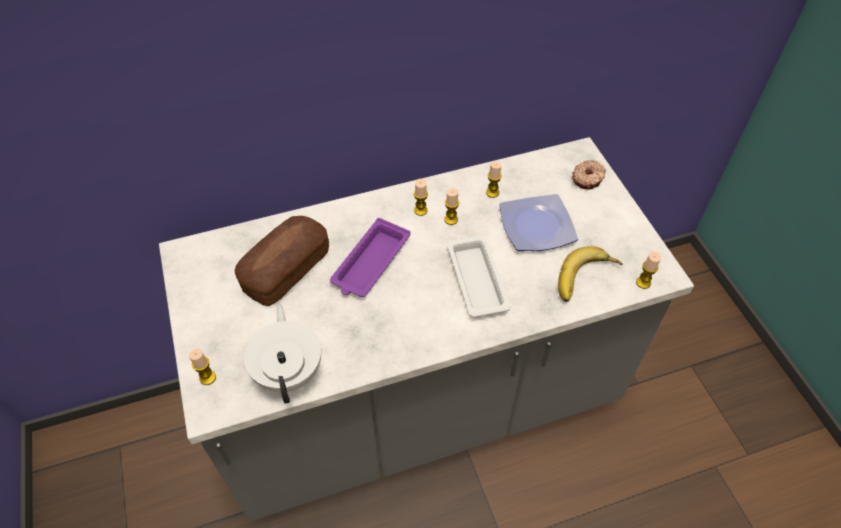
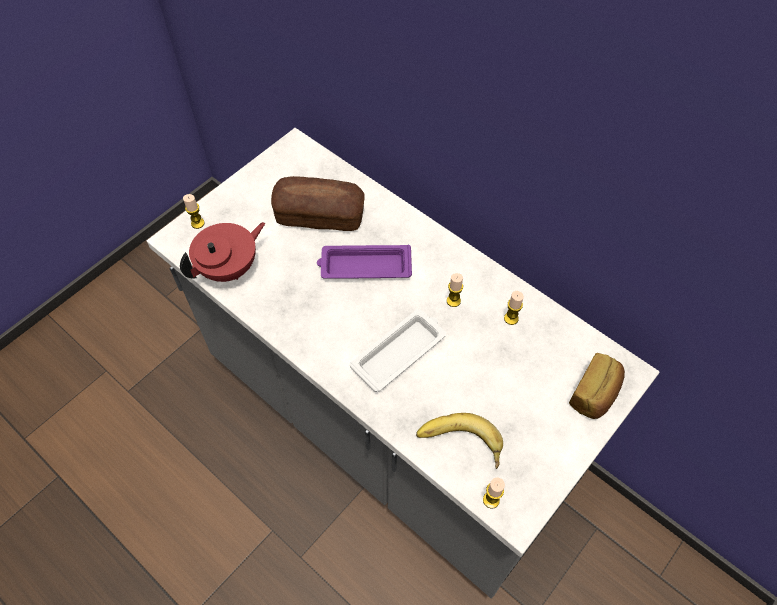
camera: 60 degrees right, 5 degrees up
white teapot [244,304,321,403] -> red teapot [180,222,265,282]
candle [414,179,428,216] -> none
plate [500,194,578,251] -> none
donut [572,160,606,189] -> bread [569,353,625,419]

